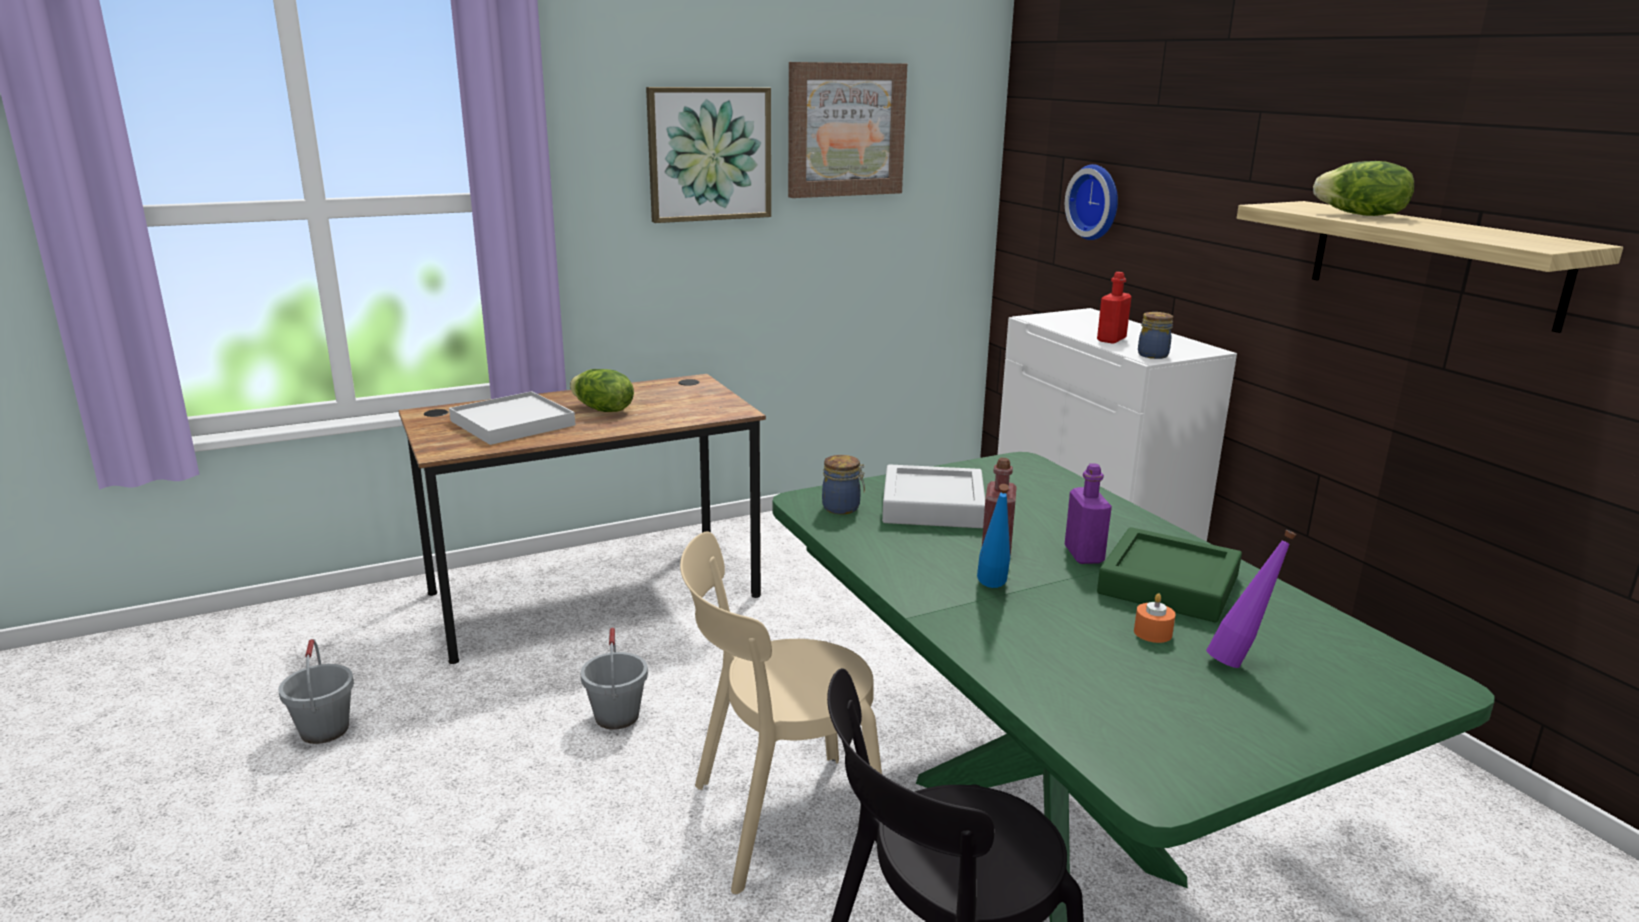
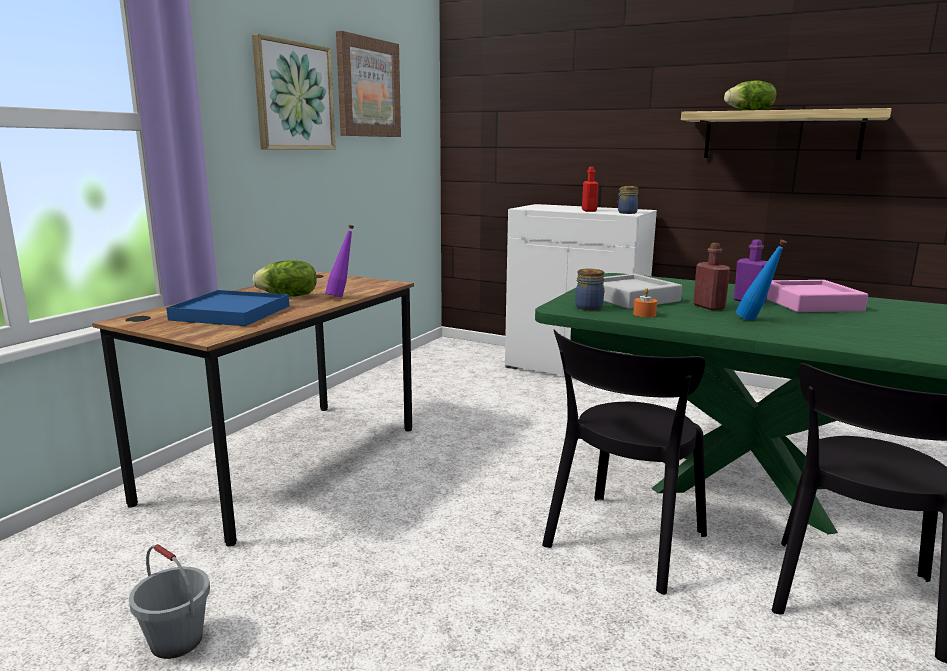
camera: 35 degrees left, 5 degrees down
white tray [449,391,575,445] -> blue tray [166,290,289,326]
grey bucket [580,627,648,729] -> none
beige chair [680,532,882,894] -> black chair [542,329,707,595]
wall clock [1065,164,1118,240] -> none
green tray [1097,527,1242,623] -> pink tray [767,280,868,312]
orange candle [1134,593,1176,643] -> orange candle moved to [633,288,657,317]
purple bottle [1206,530,1296,668] -> purple bottle moved to [325,225,354,298]

